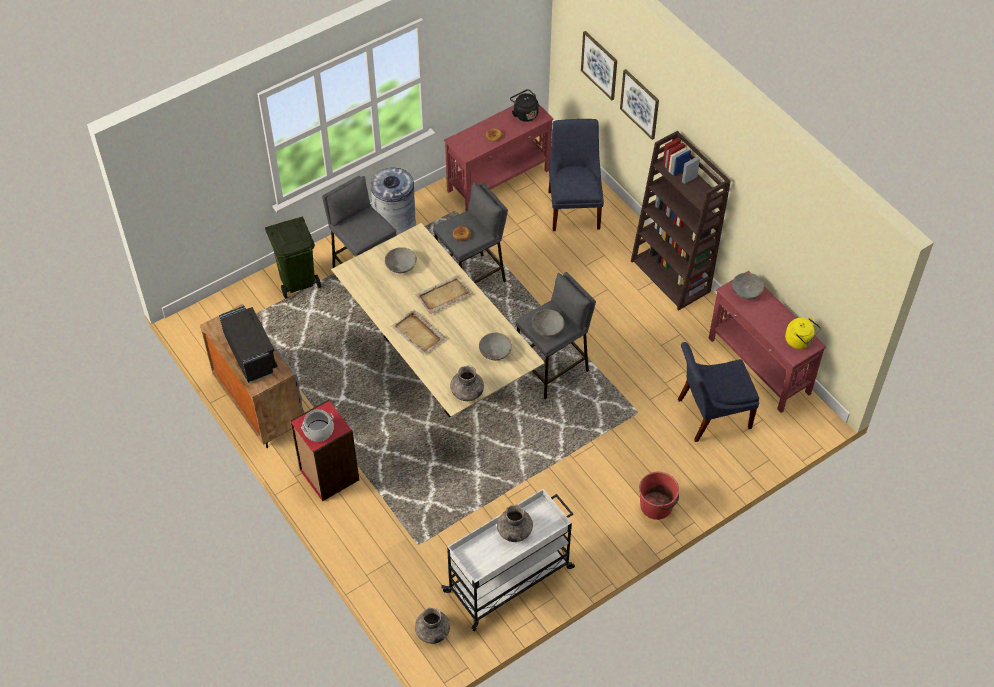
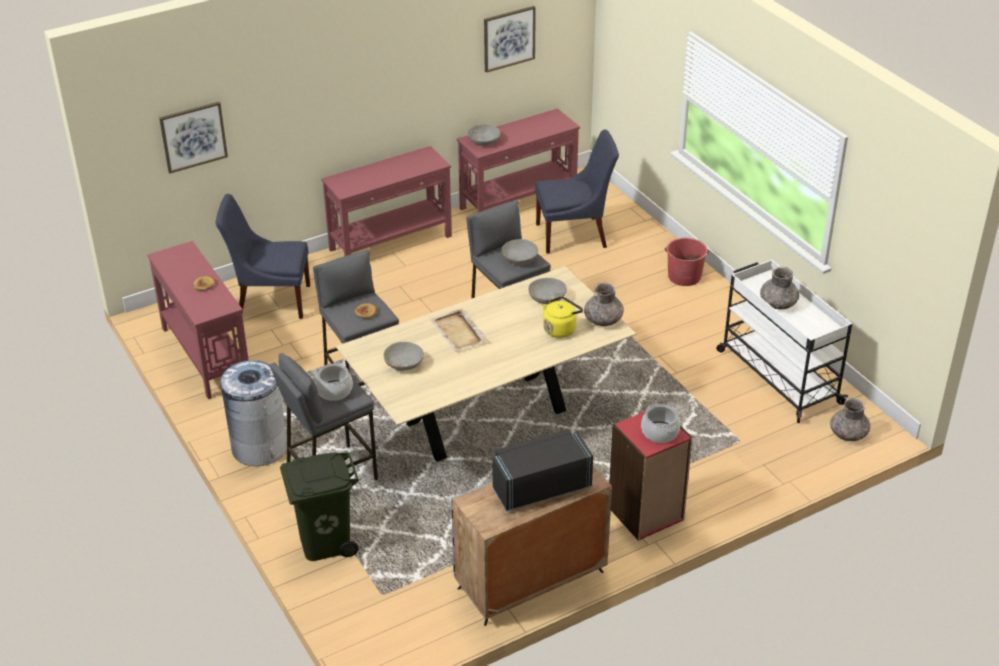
camera: 85 degrees left, 15 degrees down
beige tray [391,309,446,355] -> none
black kettle [510,89,539,122] -> none
picture [620,69,659,140] -> picture moved to [484,6,536,73]
brown bookcase [631,131,731,310] -> red console table [321,146,452,256]
blue chair [678,342,759,442] -> blue chair turned 90 degrees counterclockwise [535,130,619,254]
yellow kettle [785,318,821,349] -> yellow kettle moved to [542,296,583,338]
none -> cooking pot [314,363,353,401]

